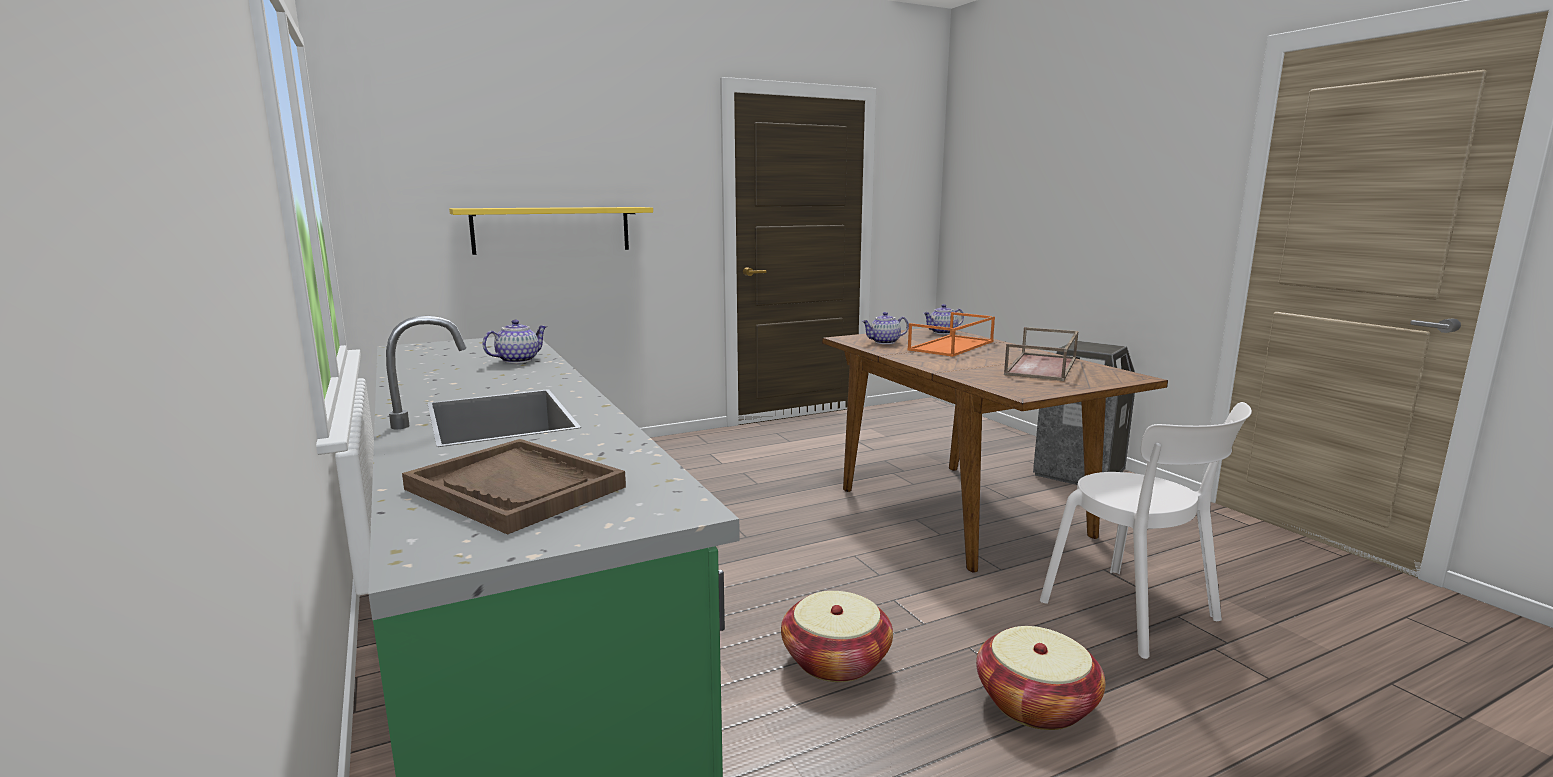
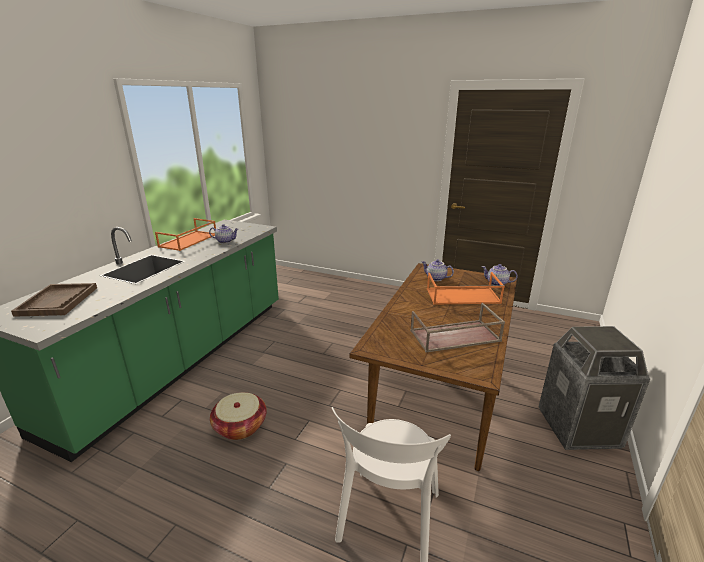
camera: 50 degrees right, 10 degrees up
yellow shelf [449,207,653,255] -> none
basket [976,626,1106,730] -> none
none -> orange tray [155,218,216,251]

